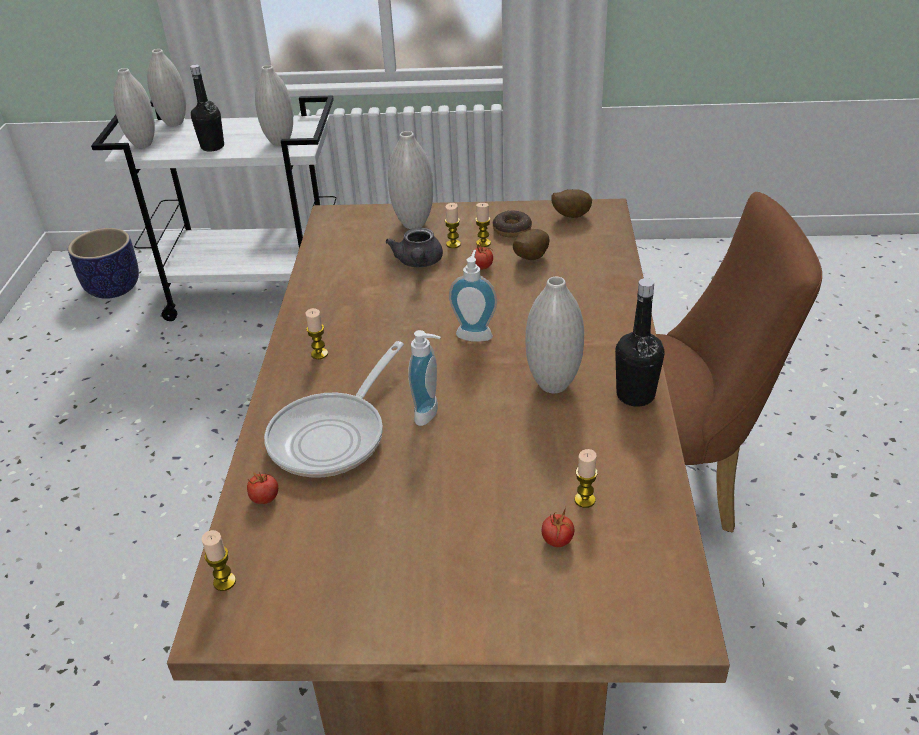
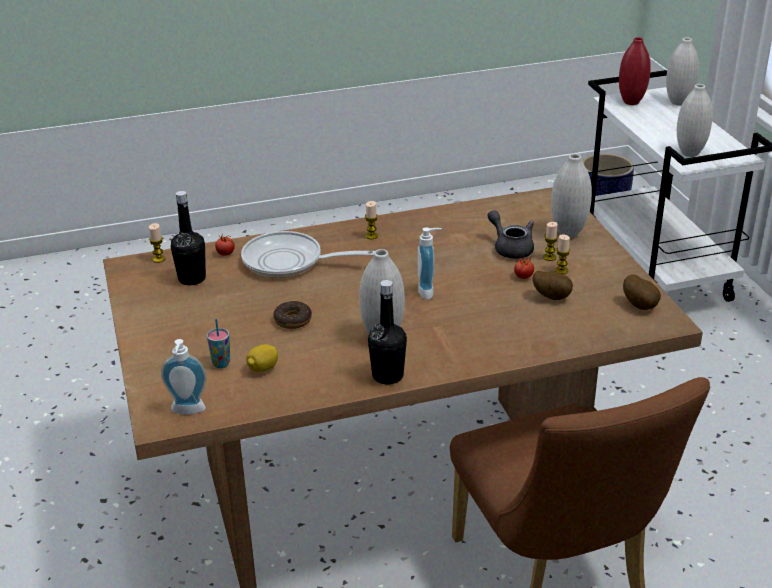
camera: 70 degrees right, 5 degrees down
white vase [113,68,155,148] -> red vase [619,37,651,105]
black bottle [190,64,224,151] -> black bottle moved to [171,191,206,285]
grey teapot [385,227,443,267] -> grey teapot turned 75 degrees clockwise [488,210,534,259]
soap dispenser [408,330,441,426] -> soap dispenser moved to [161,339,207,415]
donut [493,210,532,238] -> donut moved to [273,301,312,329]
tomato [542,508,574,547] -> cup [207,319,230,368]
candle [575,449,598,508] -> lemon [246,344,278,373]

